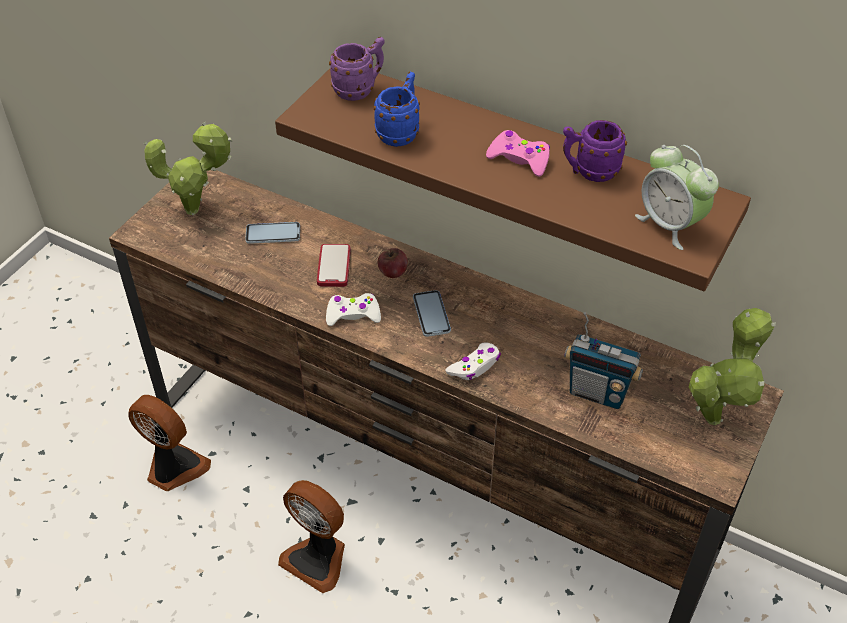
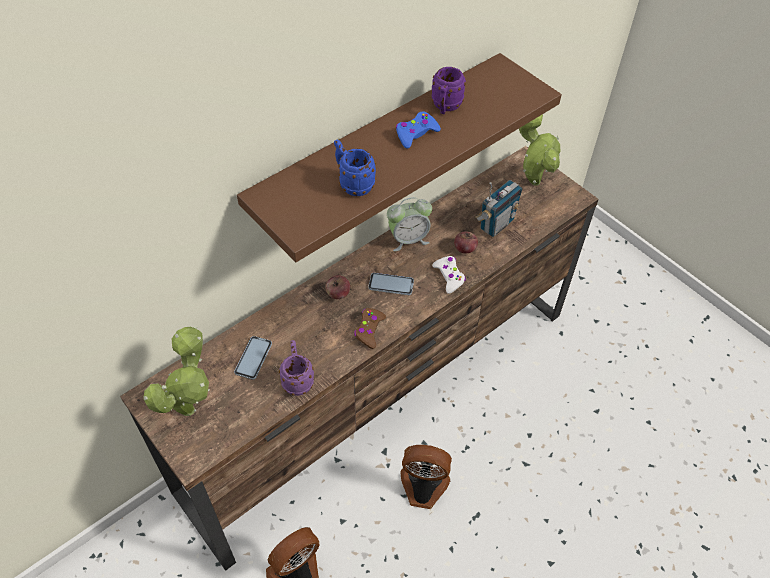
camera: 70 degrees left, 5 degrees up
fan [278,480,345,593] -> fan turned 135 degrees counterclockwise [400,445,452,509]
phone [317,244,351,287] -> none
white game controller [326,293,381,326] -> brown game controller [354,308,386,349]
purple mug [329,37,385,101] -> purple mug moved to [279,340,314,396]
pink game controller [486,130,550,177] -> blue game controller [396,111,441,149]
alarm clock [635,145,719,250] -> alarm clock moved to [387,197,432,251]
none -> apple [454,232,478,253]

